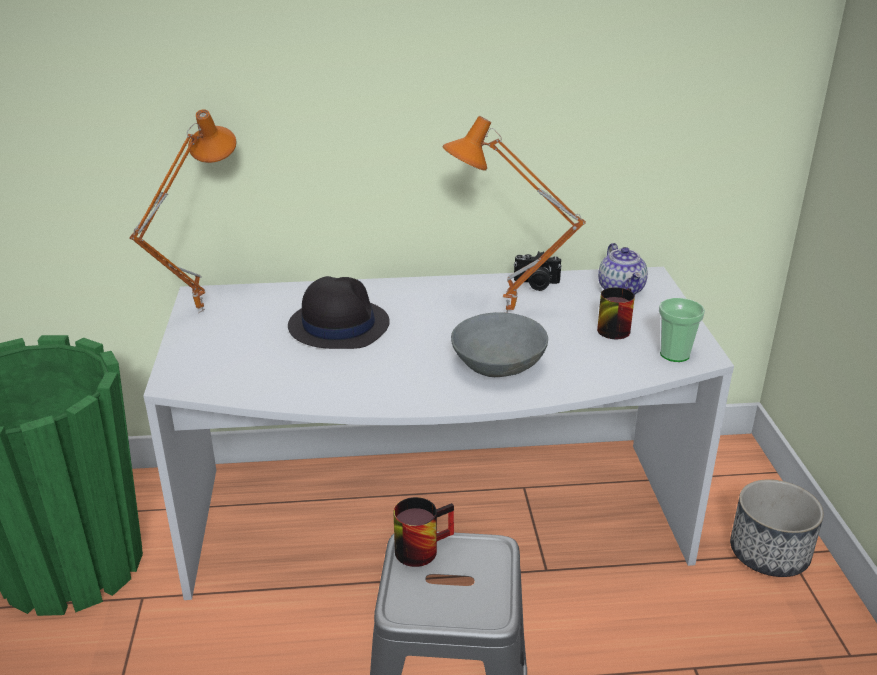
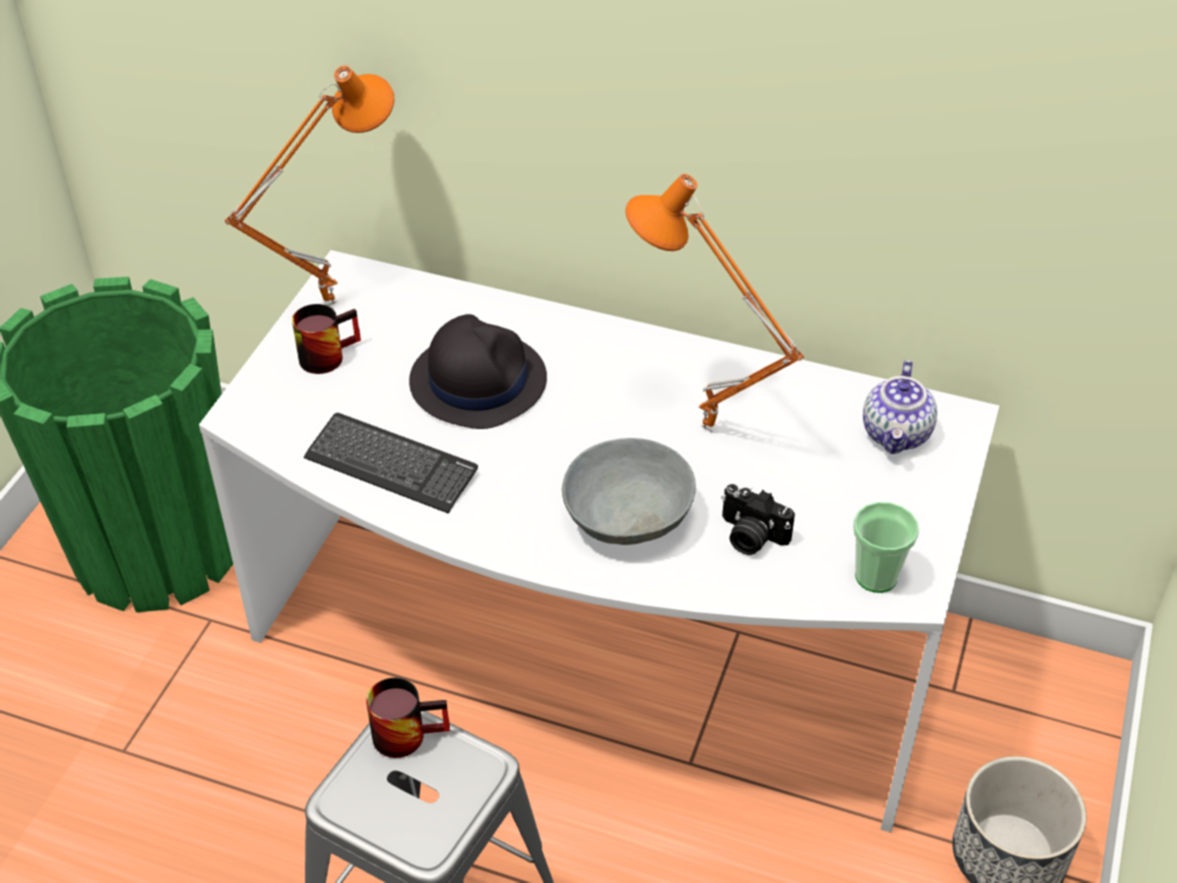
camera: 25 degrees right, 15 degrees up
camera [514,251,562,291] -> camera moved to [721,484,795,555]
mug [597,287,635,339] -> mug moved to [292,304,361,374]
none -> keyboard [304,413,478,514]

